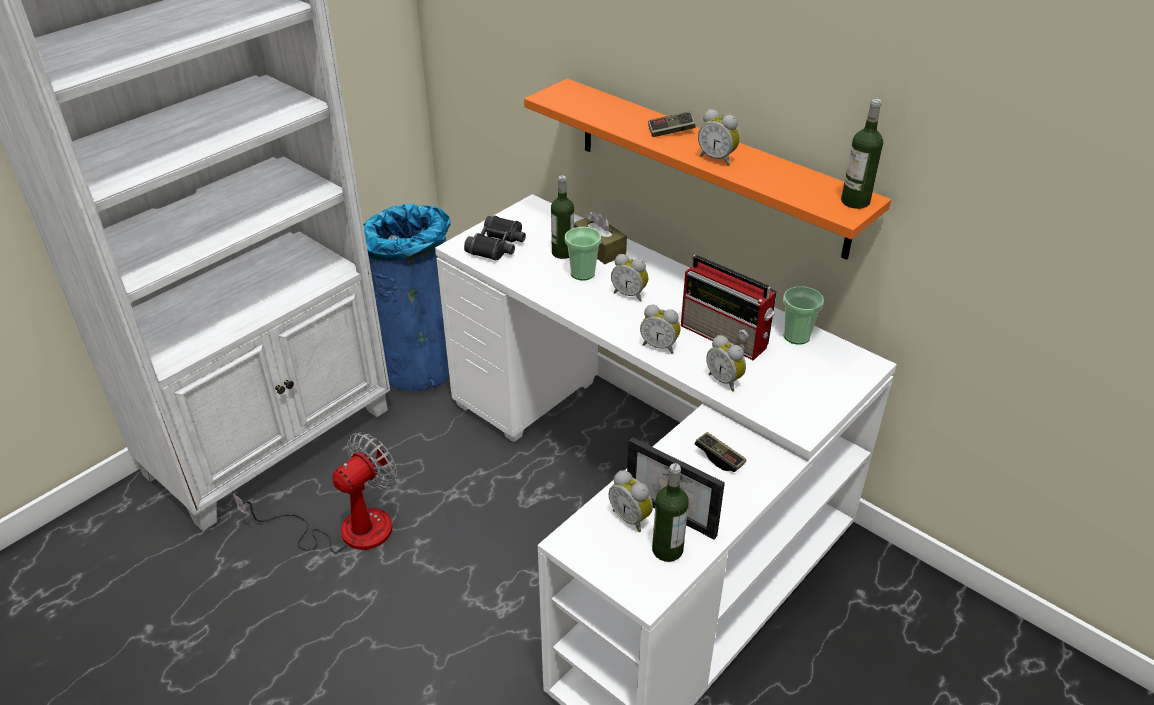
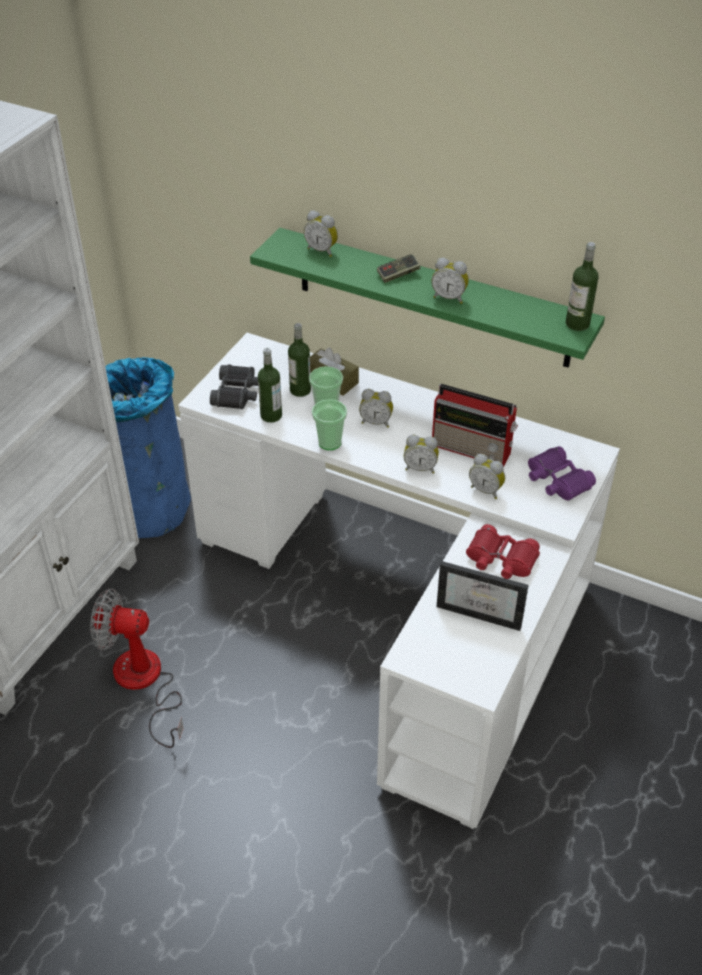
camera: 15 degrees left, 5 degrees up
fan [233,432,397,553] -> fan turned 105 degrees counterclockwise [90,589,184,748]
orange shelf [524,79,891,260] -> green shelf [250,228,605,368]
alarm clock [609,470,653,532] -> alarm clock moved to [304,210,338,257]
bottle [652,463,688,562] -> bottle moved to [258,348,282,423]
game controller [695,432,746,472] -> red binoculars [466,524,540,579]
cup [783,287,824,345] -> cup moved to [312,399,347,450]
none -> purple binoculars [528,446,596,500]

